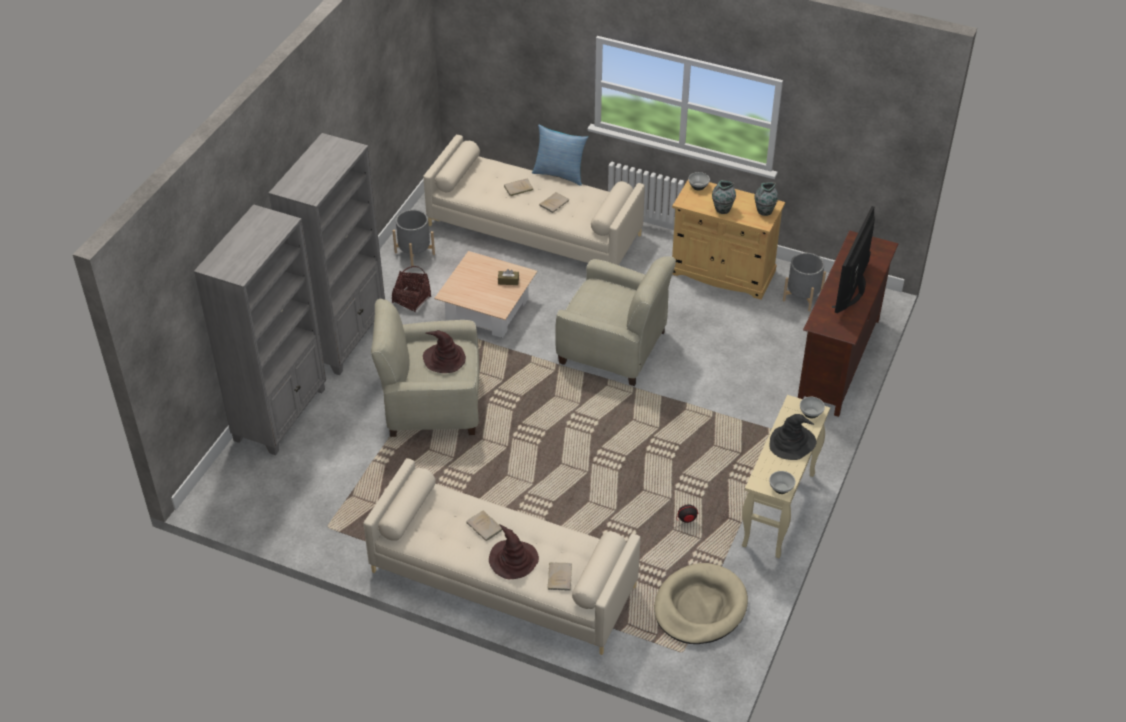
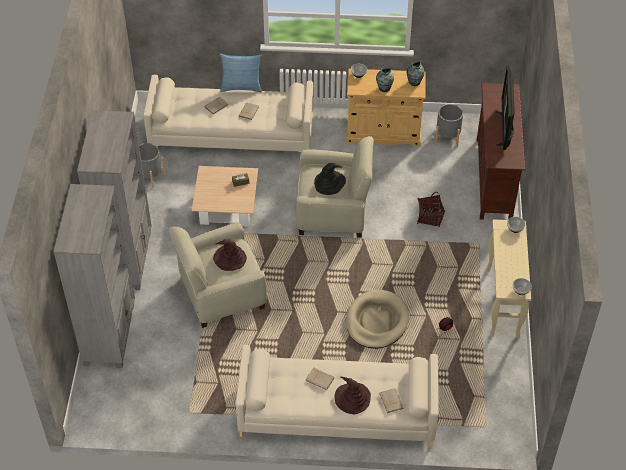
camera: 20 degrees left, 5 degrees up
basket [392,266,431,312] -> basket moved to [417,192,445,227]
beige dog bed [654,563,748,644] -> beige dog bed moved to [346,290,409,349]
black hat [769,414,816,460] -> black hat moved to [314,163,346,195]

